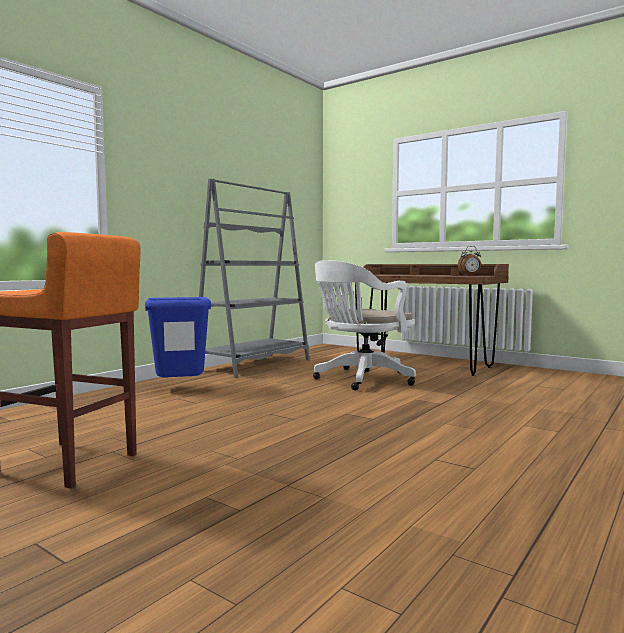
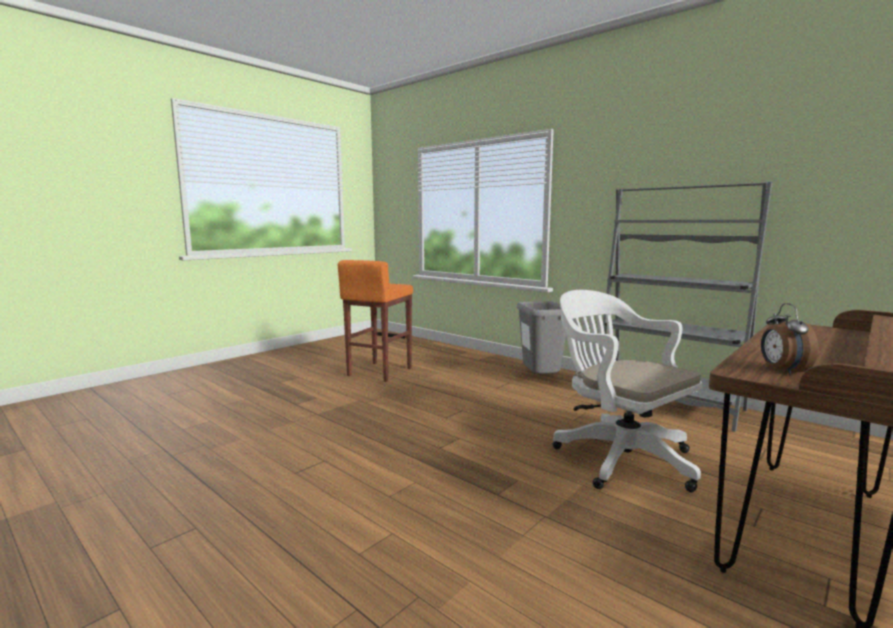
camera: 95 degrees right, 5 degrees up
blue trash can [145,297,211,378] -> grey trash can [516,301,566,374]

